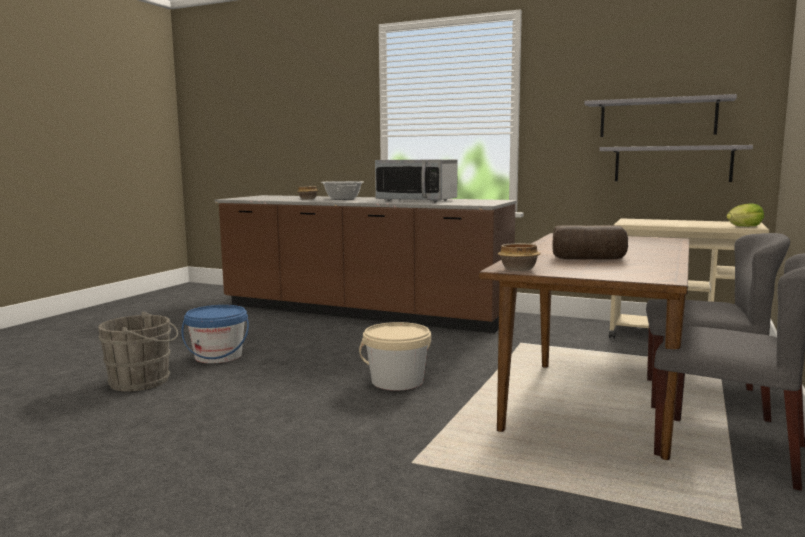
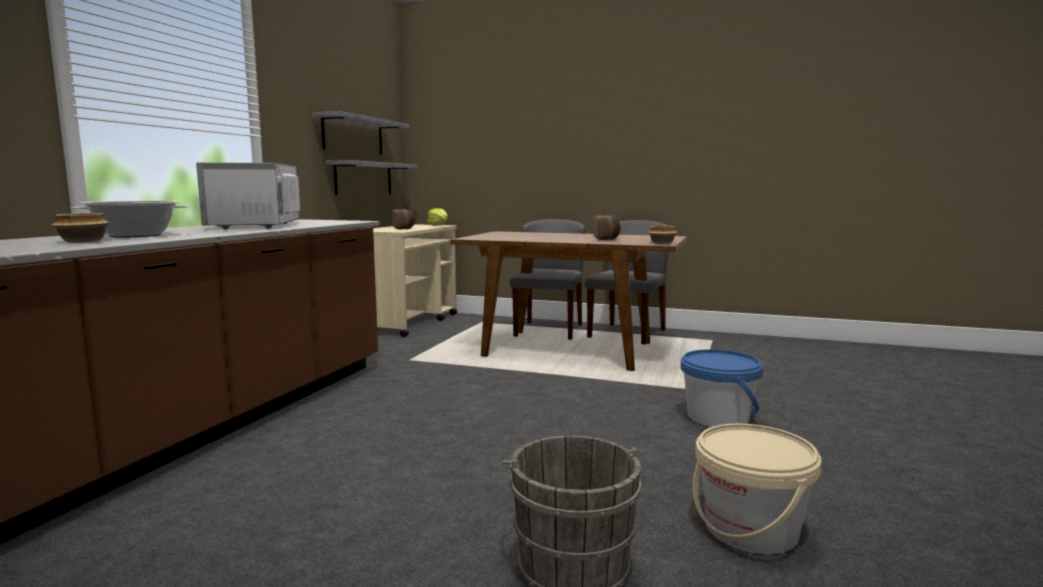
camera: 95 degrees left, 0 degrees up
blue bucket [182,305,249,363] -> blue bucket moved to [681,349,763,427]
beige bucket [359,322,431,391] -> beige bucket moved to [693,424,822,554]
microwave [375,159,458,202] -> microwave turned 150 degrees clockwise [196,162,300,229]
none -> bread [392,209,415,229]

